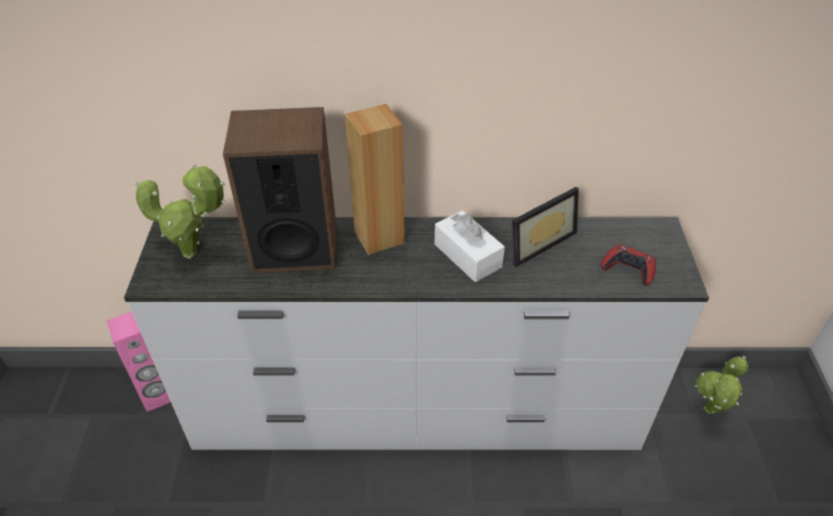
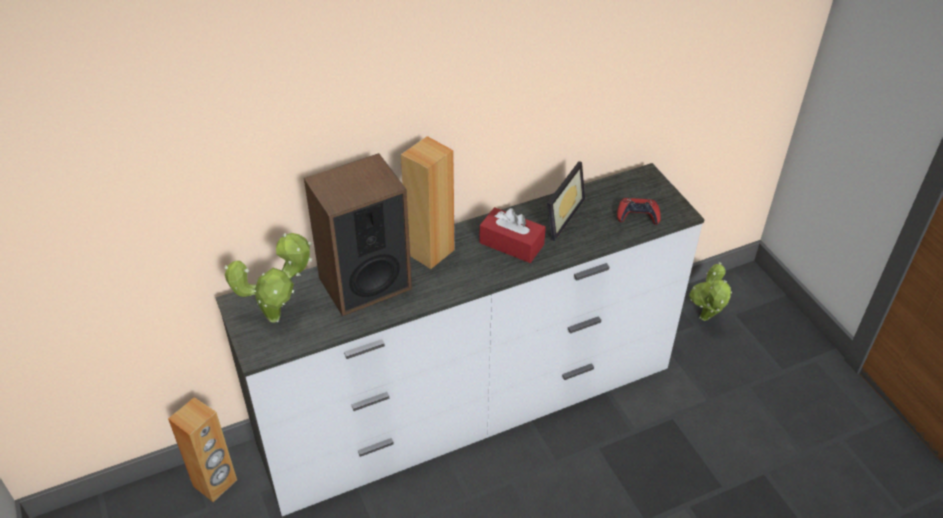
camera: 25 degrees left, 0 degrees up
pink speaker [107,312,171,412] -> brown speaker [168,397,237,502]
white tissue box [434,210,505,282] -> red tissue box [479,207,546,263]

